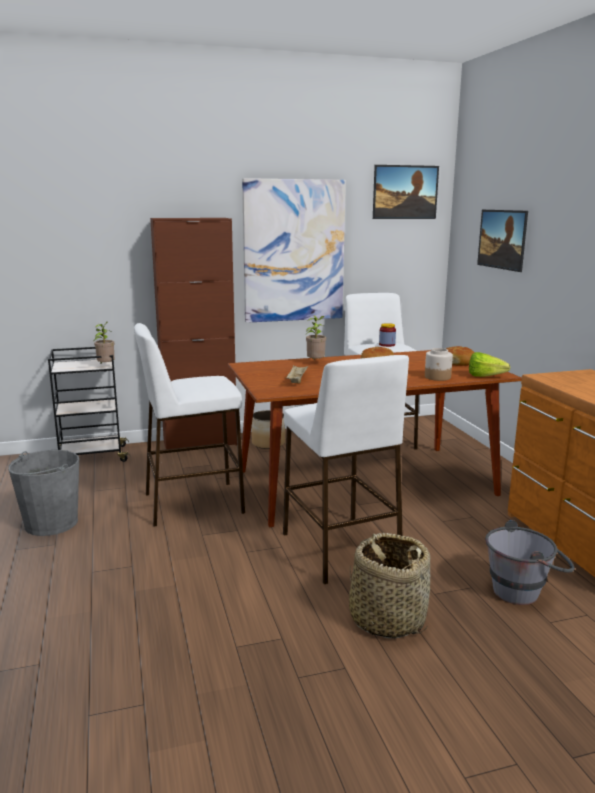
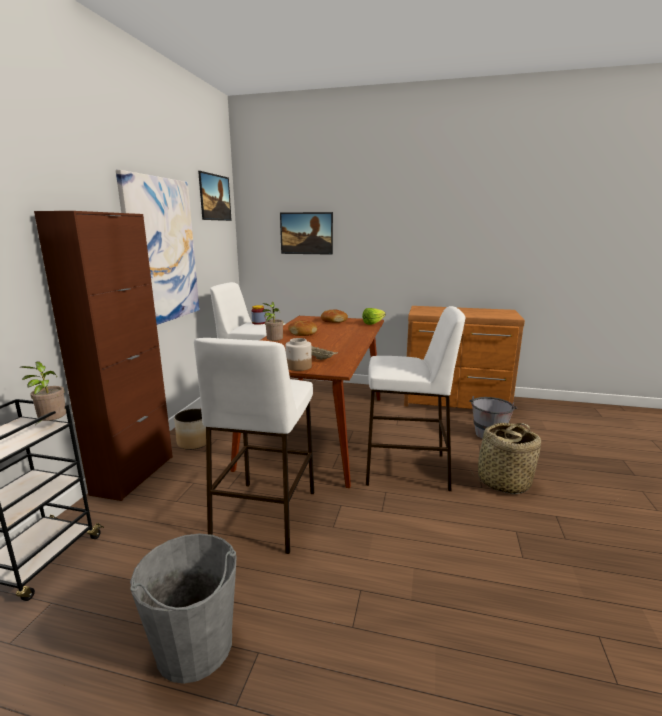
camera: 60 degrees left, 0 degrees up
jar [425,348,453,381] -> jar moved to [285,338,312,371]

